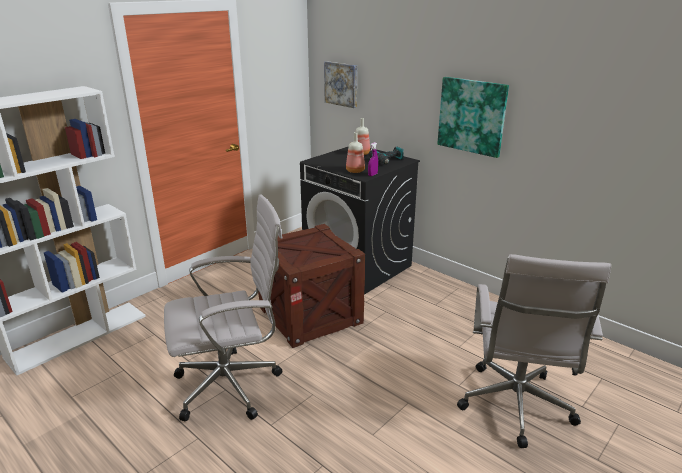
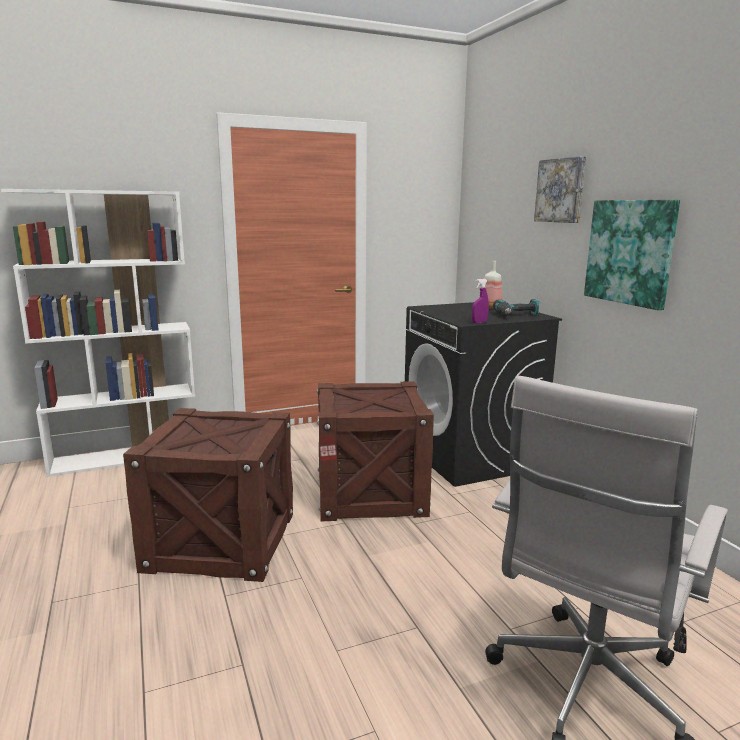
camera: 25 degrees right, 10 degrees down
white office chair [164,195,282,421] -> crate [123,408,293,582]
picture [324,61,357,108] -> picture moved to [534,156,586,223]
bottle [346,132,365,173] -> none

